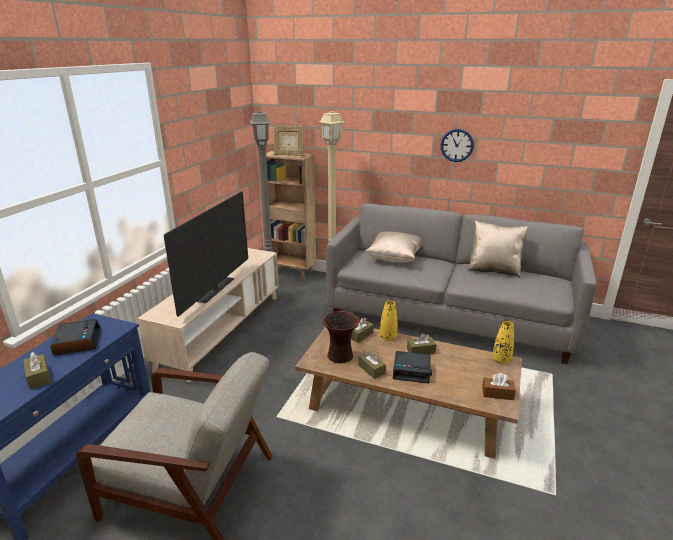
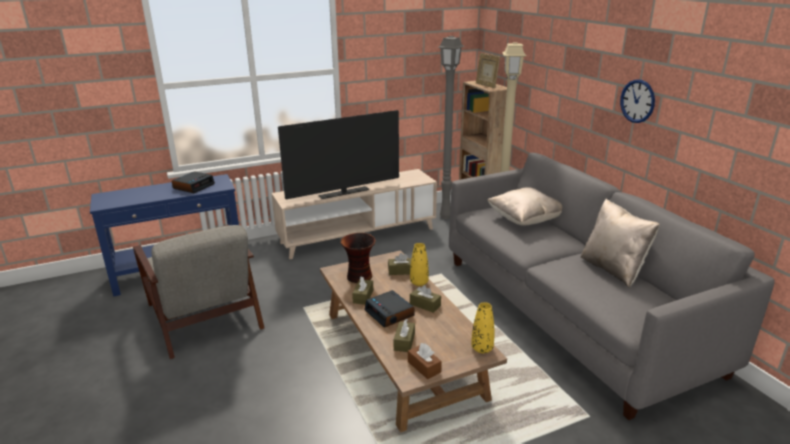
camera: 45 degrees right, 0 degrees up
brown tissue box [23,352,51,389] -> brown tissue box moved to [394,319,415,352]

